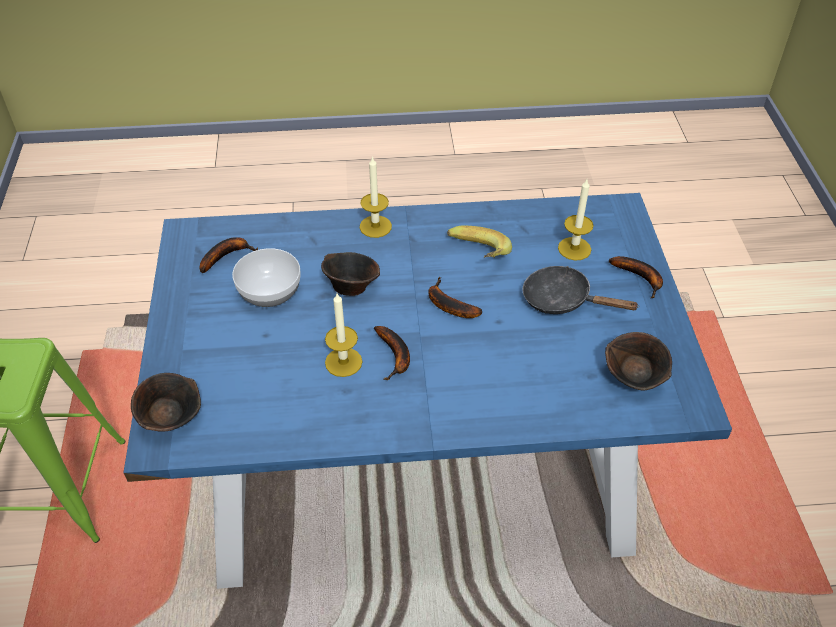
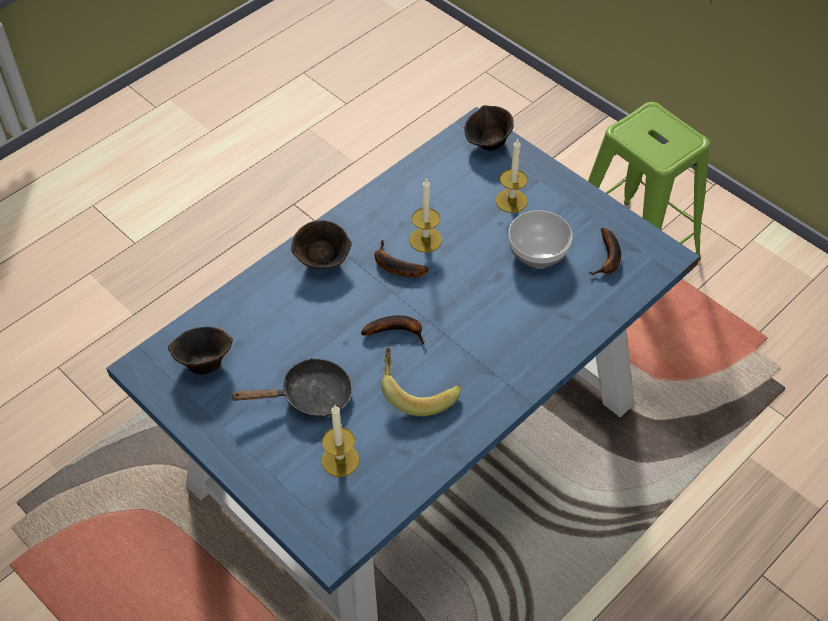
camera: 140 degrees right, 5 degrees up
brown bowl [321,252,380,296] -> brown bowl moved to [291,220,352,269]
candle [360,156,392,238] -> candle moved to [496,139,528,213]
banana [609,256,663,298] -> none

